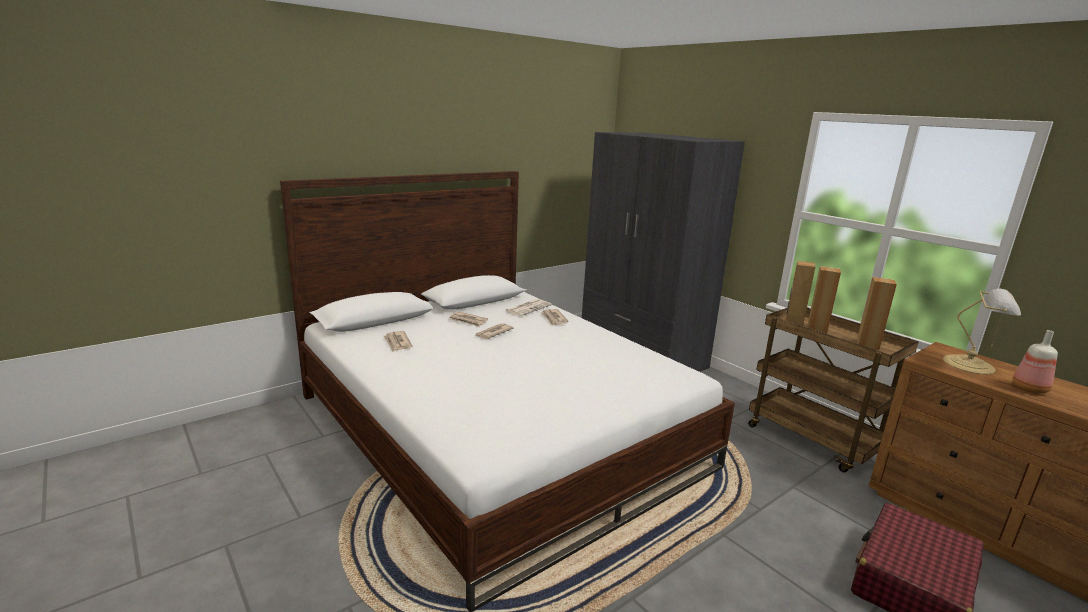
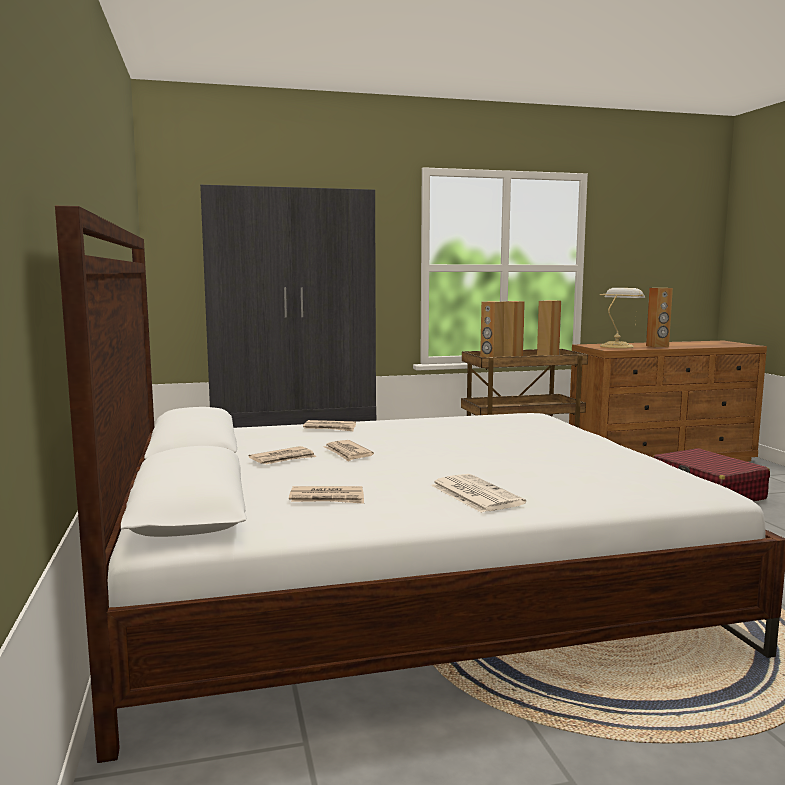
camera: 65 degrees left, 10 degrees down
newspaper [505,299,552,316] -> newspaper moved to [431,474,526,513]
bottle [1012,330,1058,394] -> brown speaker [646,288,673,347]

